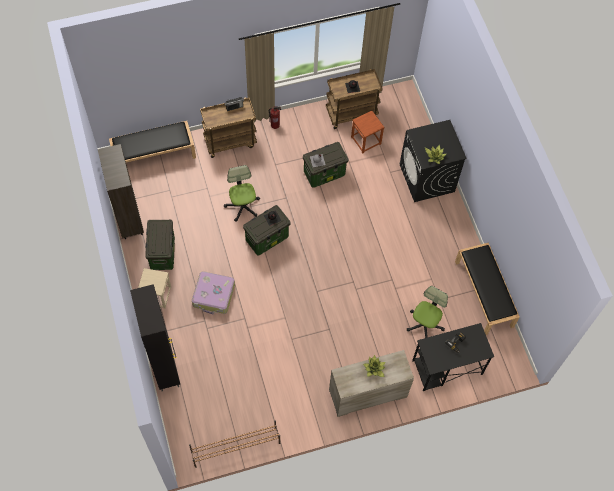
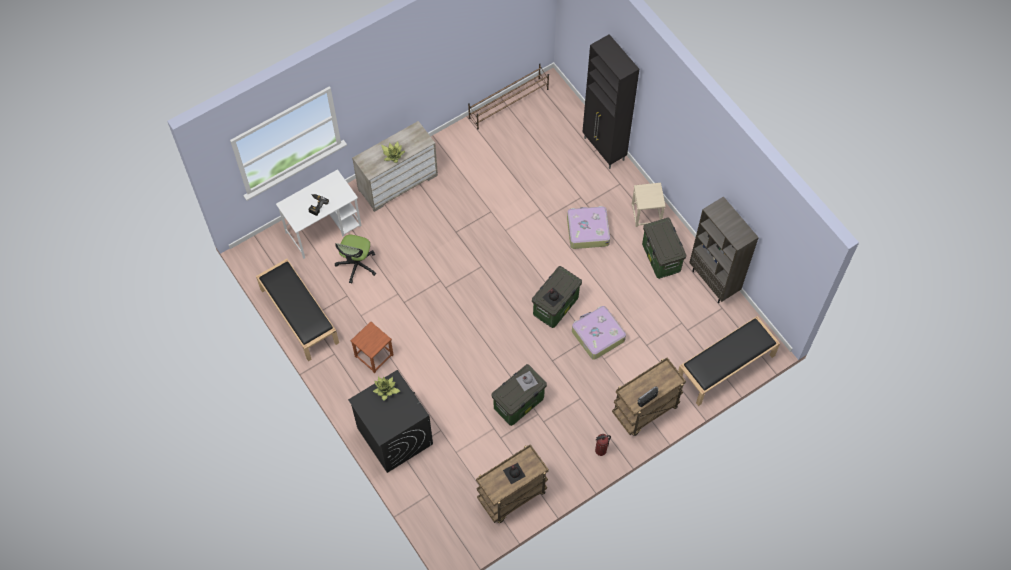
camera: 165 degrees right, 0 degrees up
office chair [224,165,260,222] -> suitcase [572,306,626,360]
brown stool [351,111,385,153] -> brown stool moved to [351,321,394,373]
black desk [412,323,494,391] -> white desk [276,169,362,259]

